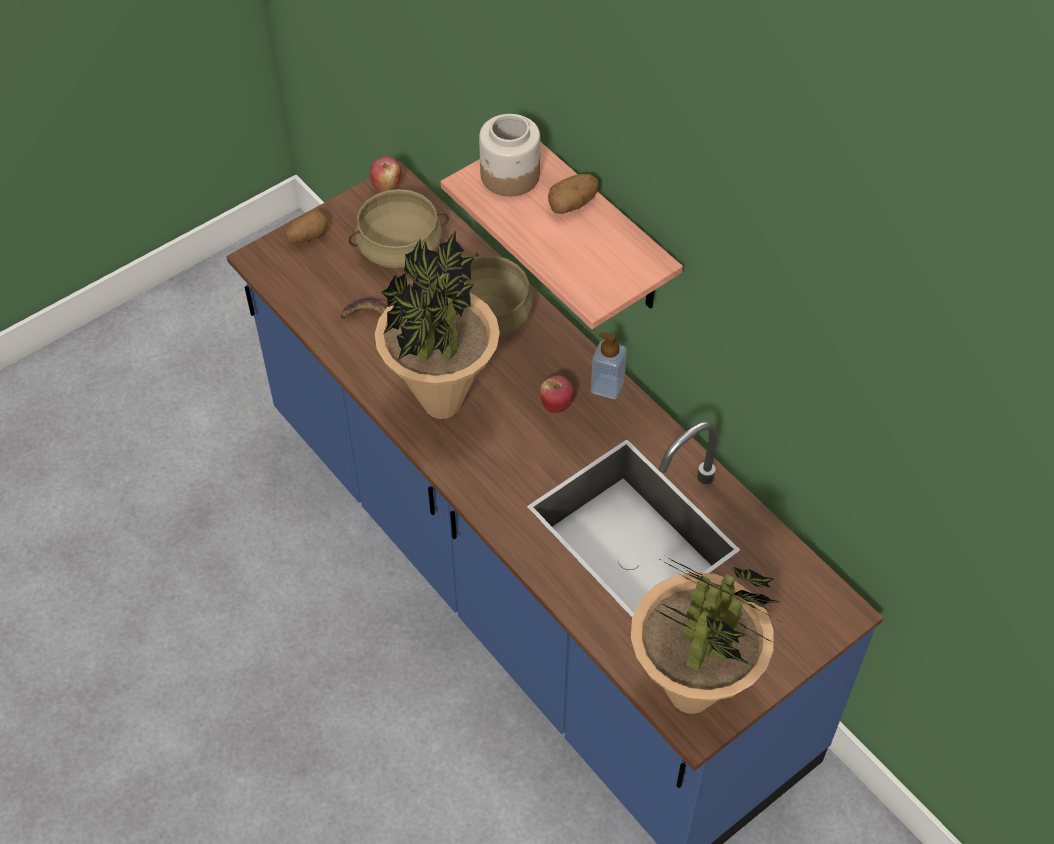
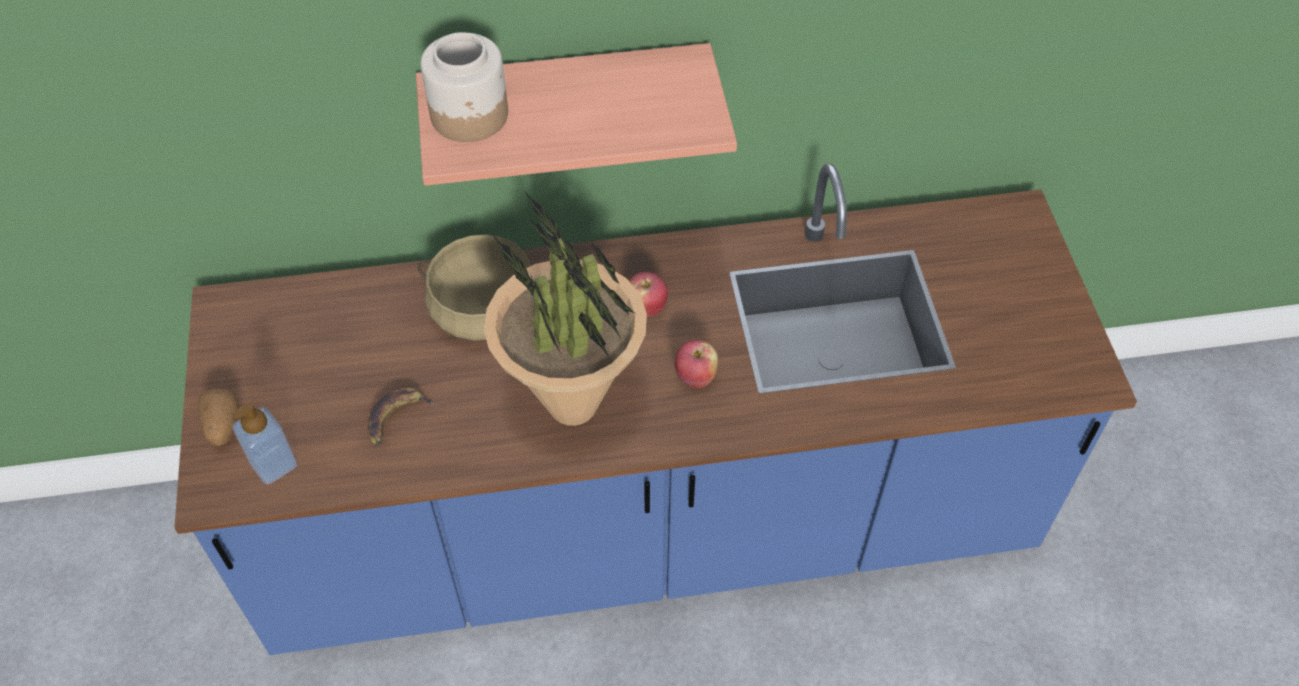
camera: 60 degrees left, 0 degrees up
beige cooking pot [349,189,449,269] -> none
apple [370,157,401,192] -> apple moved to [675,340,718,388]
potato [548,174,598,214] -> none
soap dispenser [591,332,627,399] -> soap dispenser moved to [232,403,297,484]
potted plant [631,557,793,714] -> none

